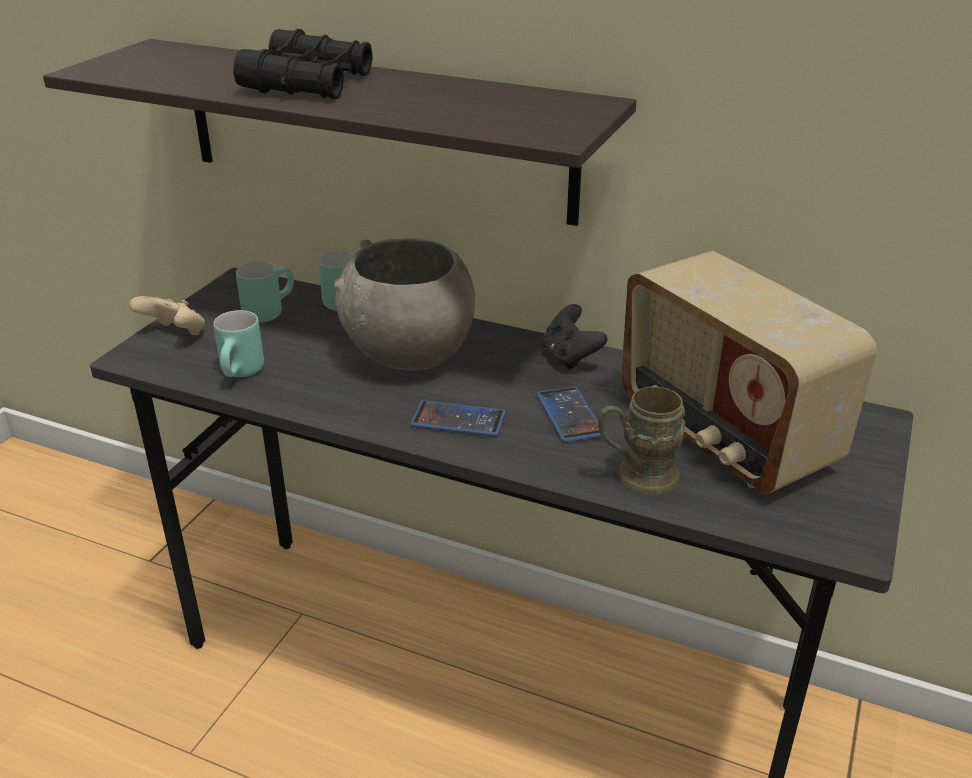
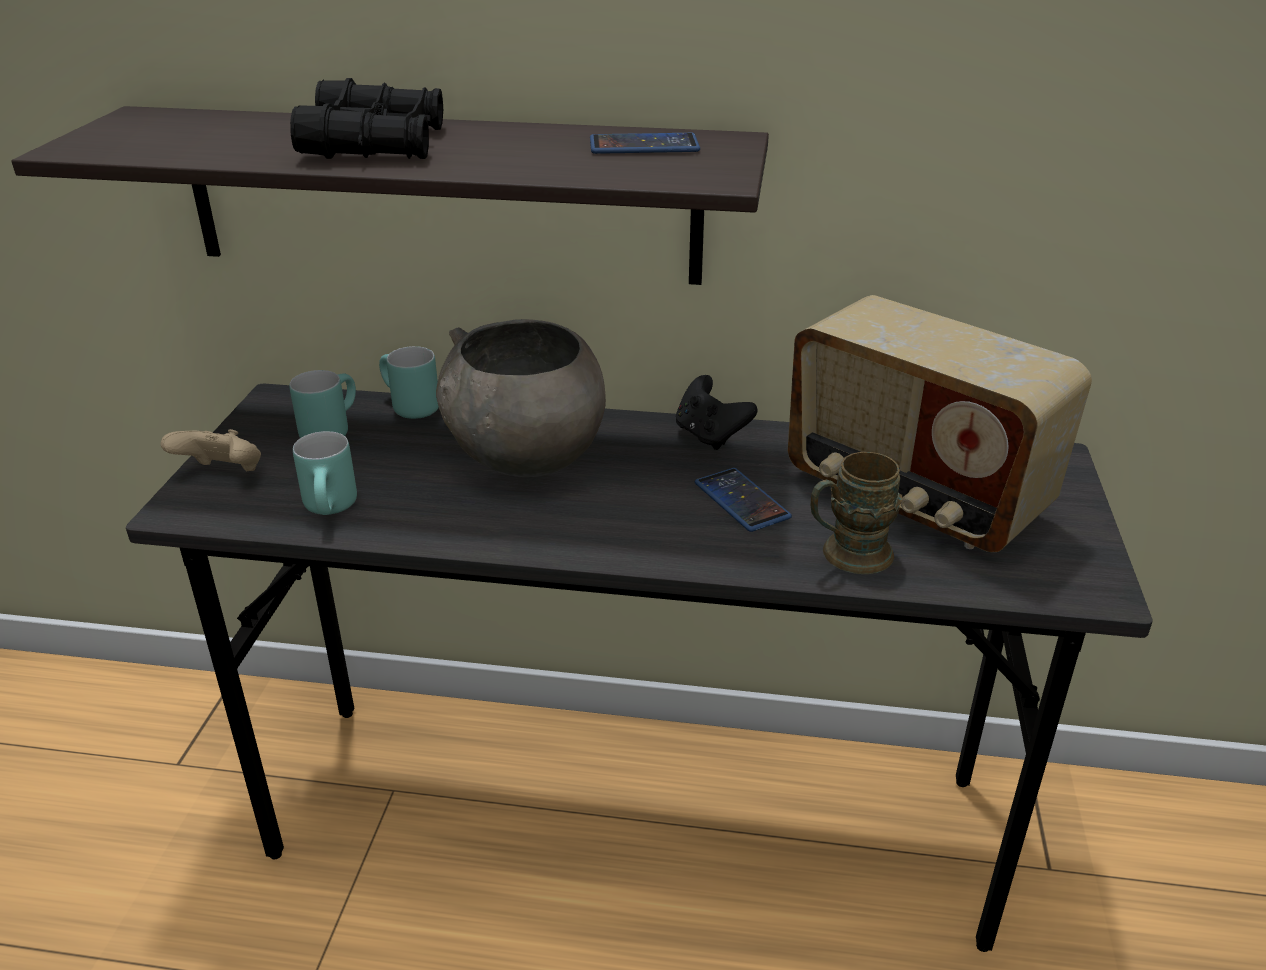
camera: 15 degrees left, 0 degrees up
phone [410,400,506,437] -> phone moved to [590,133,700,154]

